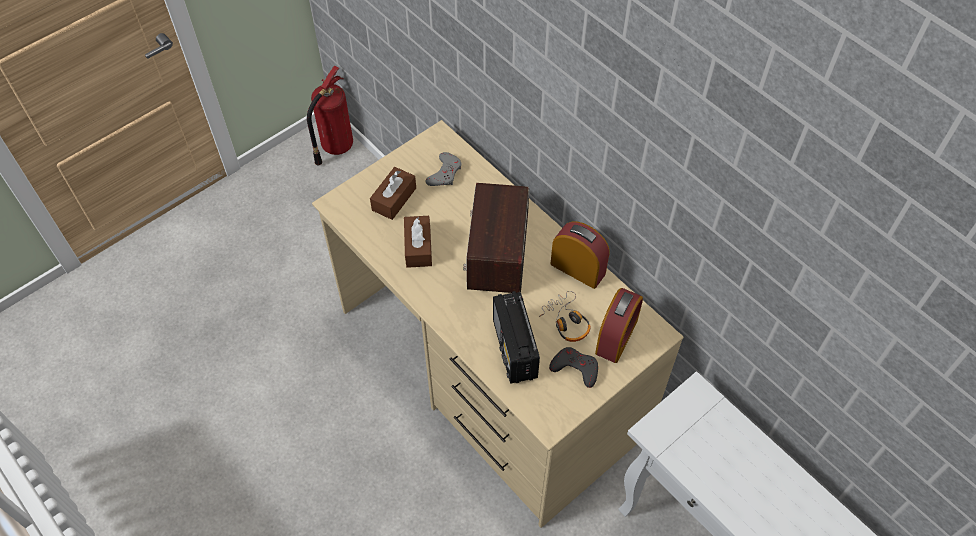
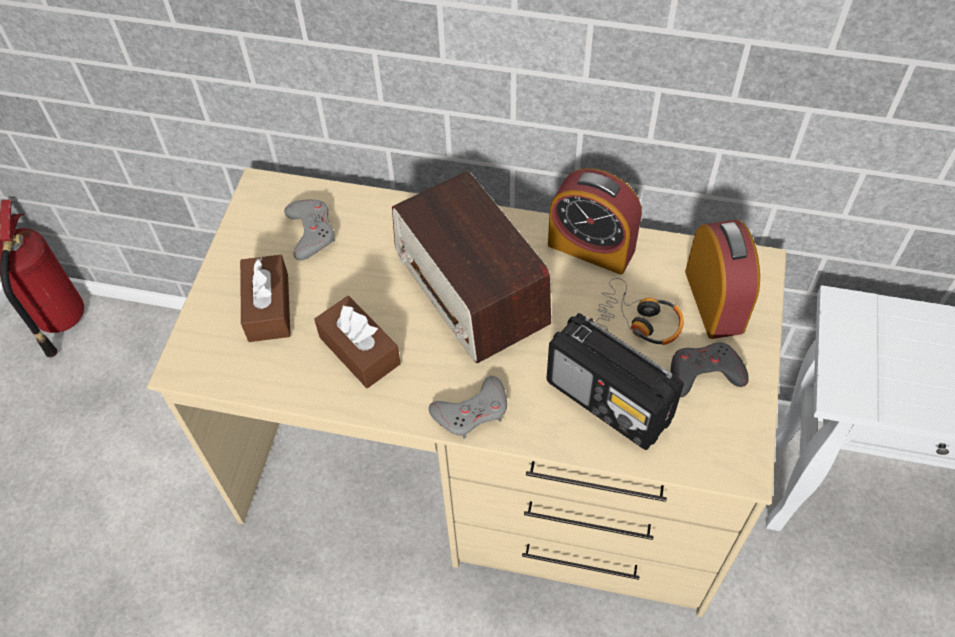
camera: 35 degrees left, 0 degrees up
alarm clock [551,222,609,289] -> alarm clock turned 150 degrees counterclockwise [548,168,642,274]
none -> grey game controller [429,376,507,439]

